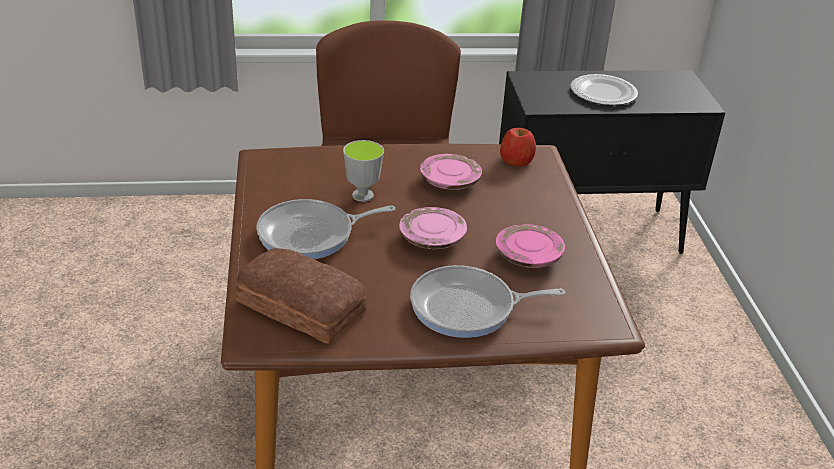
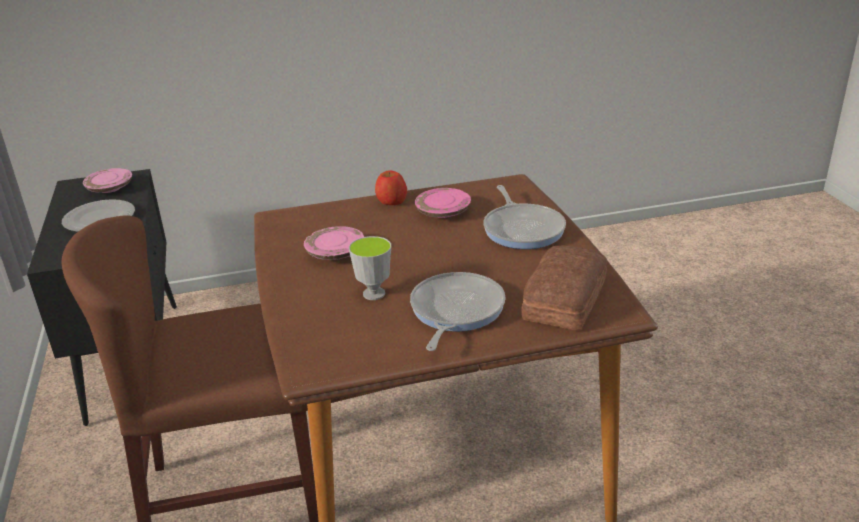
camera: 95 degrees left, 5 degrees down
frying pan [256,199,395,259] -> frying pan turned 135 degrees counterclockwise [410,272,506,351]
pink plate [399,207,467,249] -> pink plate moved to [83,168,132,193]
apple [500,128,536,166] -> apple moved to [375,170,407,205]

